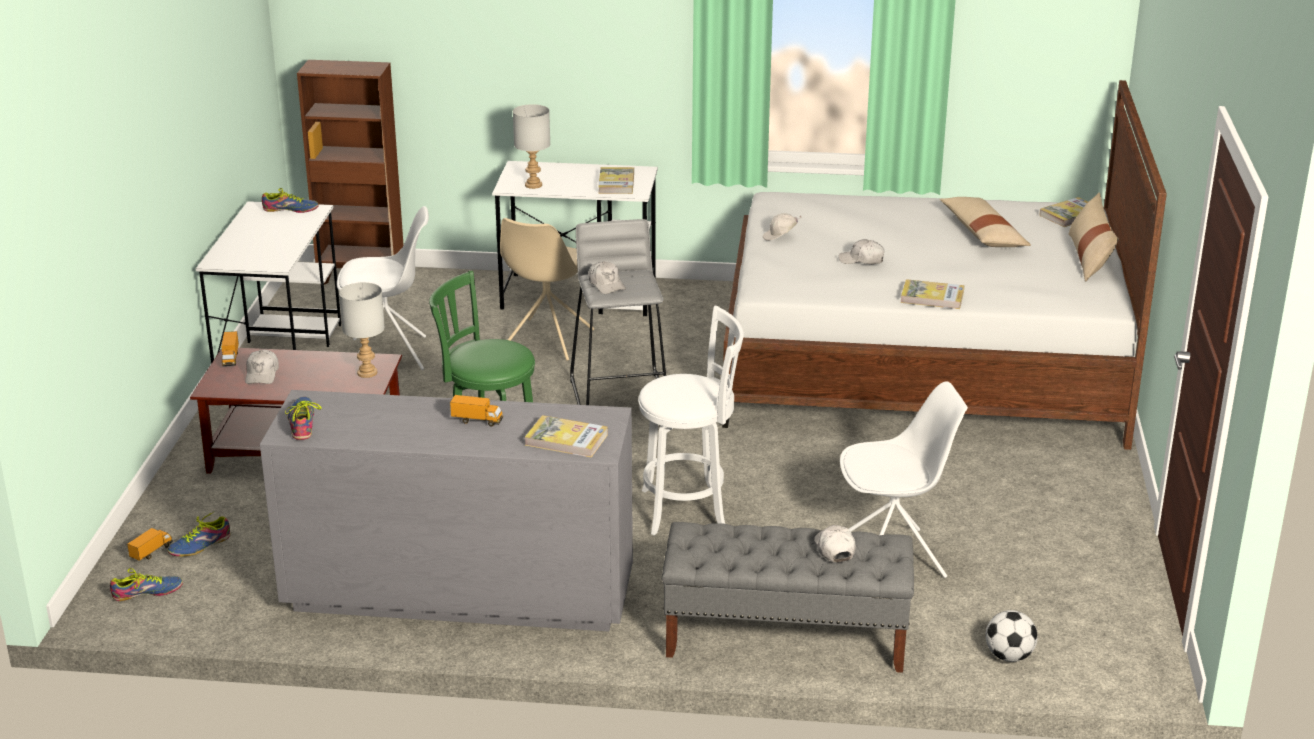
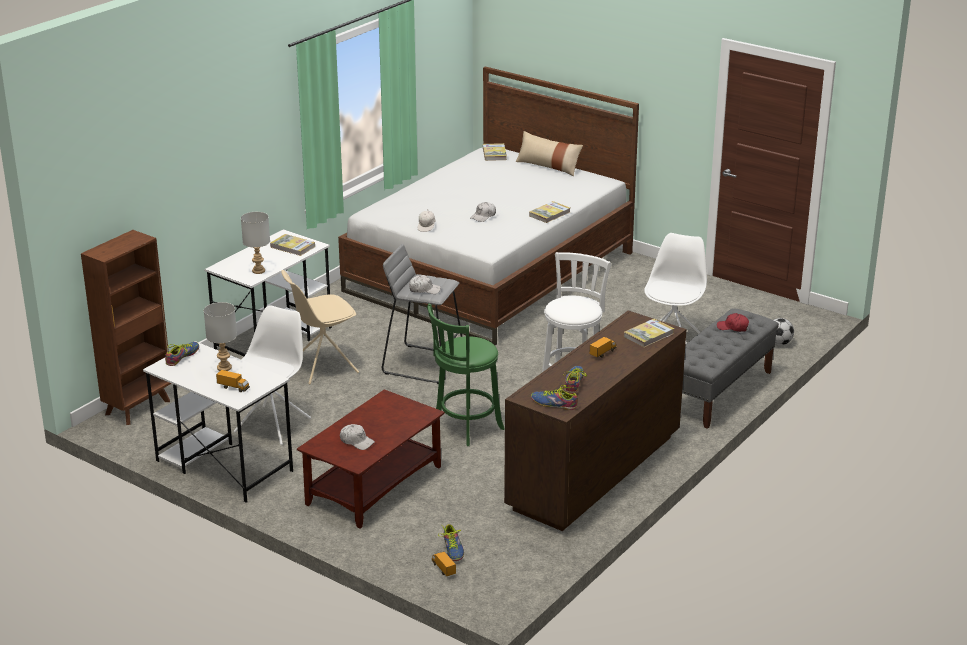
camera: 60 degrees left, 0 degrees up
shoe [110,568,183,601] -> shoe moved to [563,366,587,394]
toy truck [221,331,239,366] -> toy truck moved to [216,370,250,392]
grey dresser [260,390,633,631] -> brown dresser [504,310,686,531]
grey table lamp [339,282,385,378] -> grey table lamp moved to [204,302,237,371]
beige chair [500,218,594,361] -> beige chair turned 105 degrees clockwise [281,270,359,384]
white cap [814,525,856,562] -> red cap [717,313,749,332]
beige pillow [940,197,1031,247] -> none

